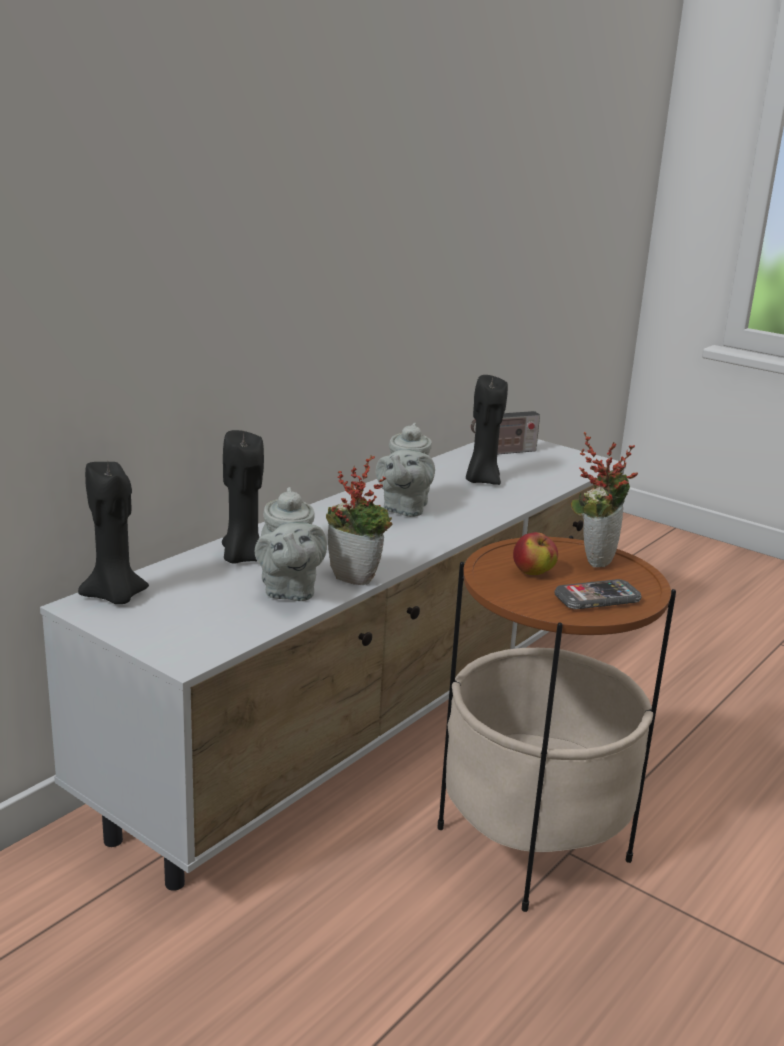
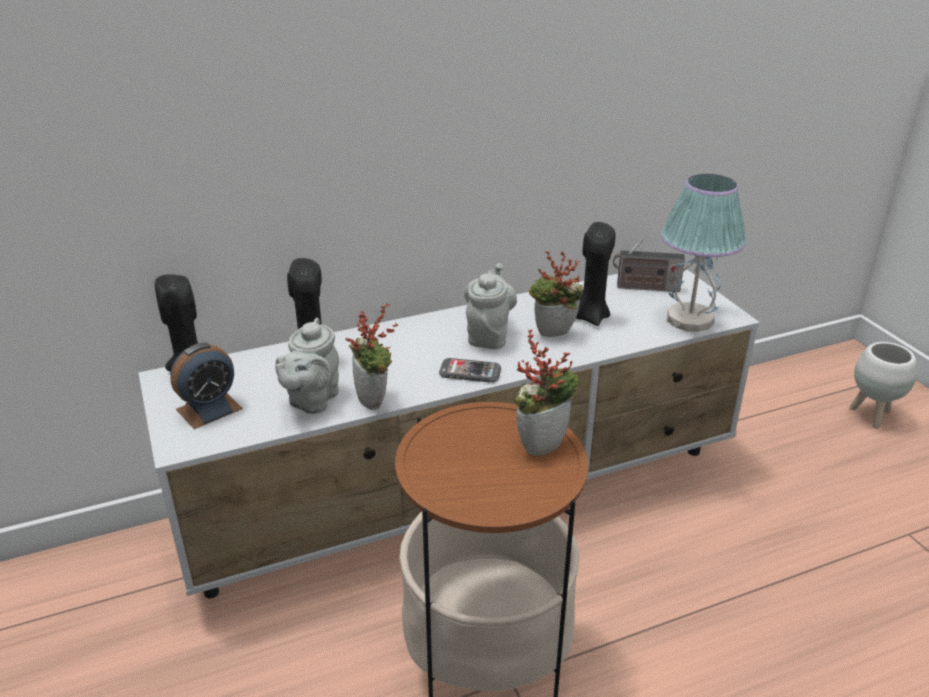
camera: 30 degrees right, 10 degrees up
grey teapot [376,423,435,517] -> grey teapot turned 150 degrees clockwise [464,263,517,349]
apple [513,532,558,575] -> none
phone [554,579,642,609] -> phone moved to [439,358,501,383]
none -> alarm clock [170,342,243,429]
none -> potted plant [529,251,583,337]
none -> table lamp [661,174,746,332]
none -> white planter [850,342,917,429]

